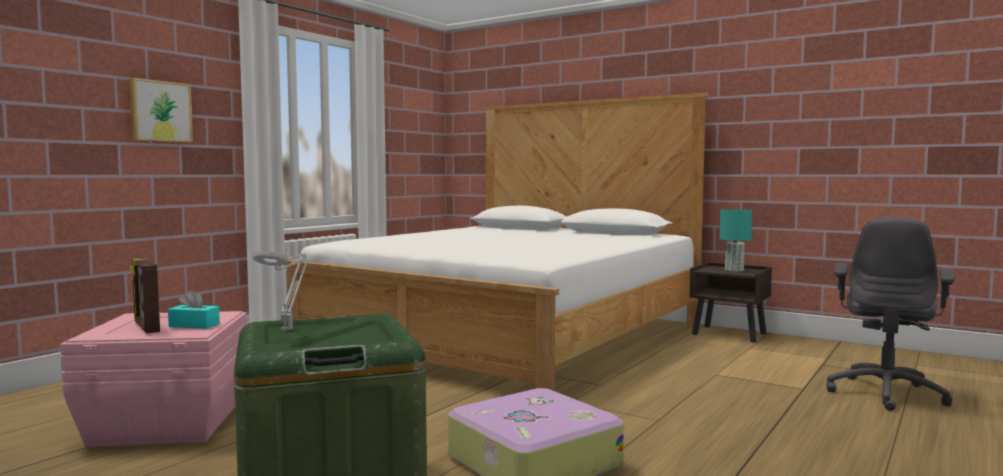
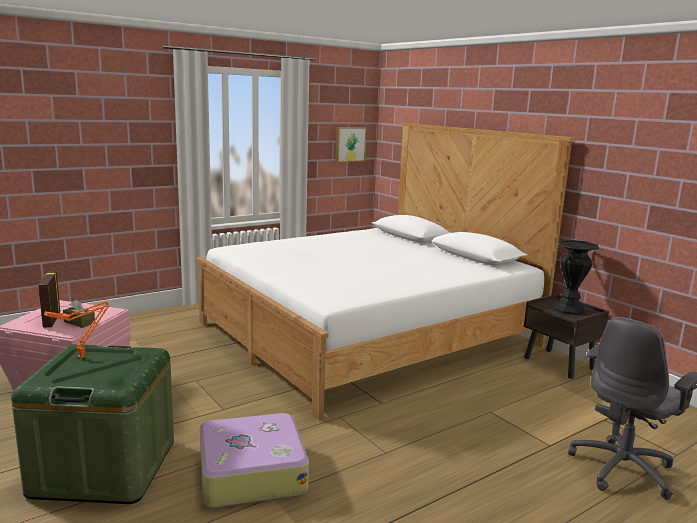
camera: 20 degrees right, 10 degrees up
picture [129,78,193,143] -> picture moved to [335,127,367,162]
turquoise tissue box [168,290,220,329] -> brown tissue box [63,300,95,328]
grey table lamp [253,251,309,331] -> orange table lamp [44,301,109,358]
turquoise table lamp [719,209,752,272] -> black vase [554,240,599,315]

